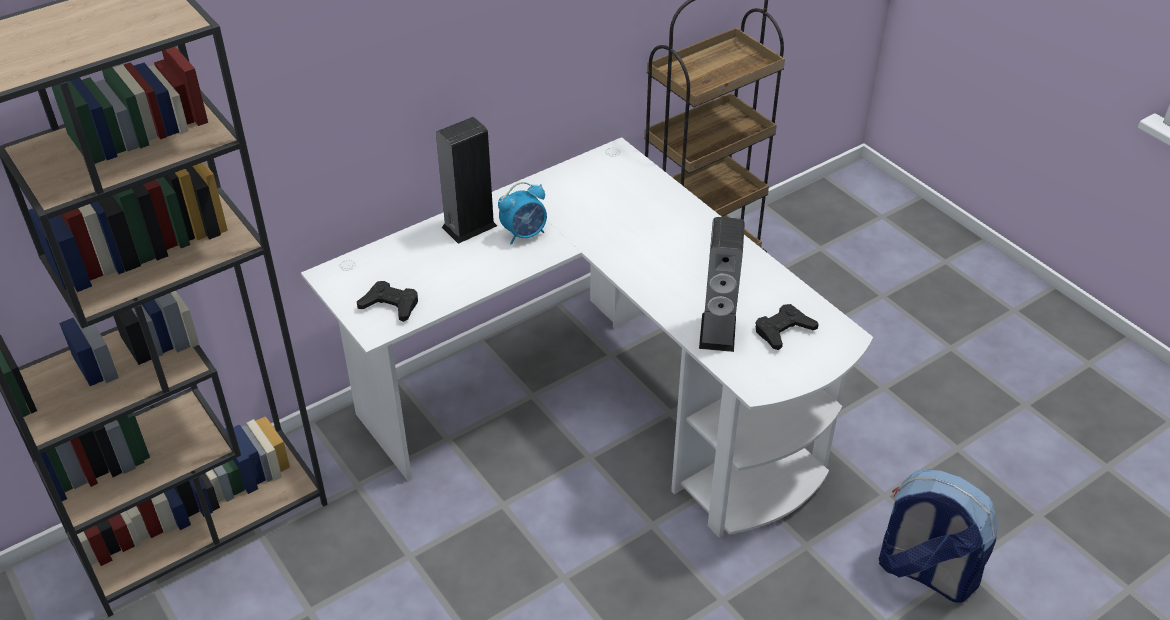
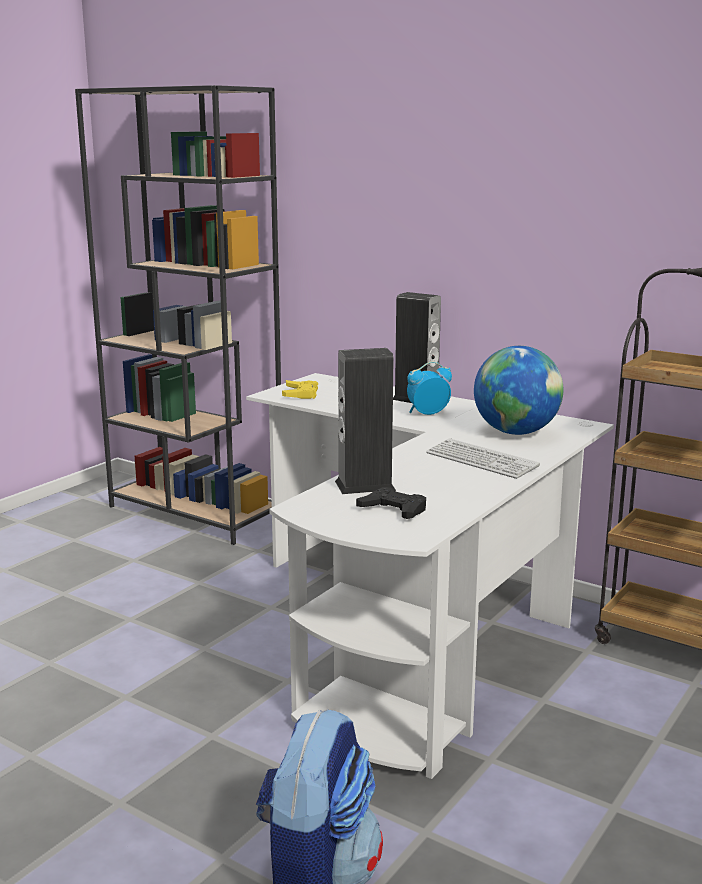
camera: 70 degrees right, 25 degrees down
black game controller [357,281,418,322] -> yellow game controller [282,380,318,399]
alarm clock [498,182,547,245] -> alarm clock turned 120 degrees clockwise [407,361,452,415]
none -> keyboard [426,439,540,479]
none -> globe [474,346,563,435]

